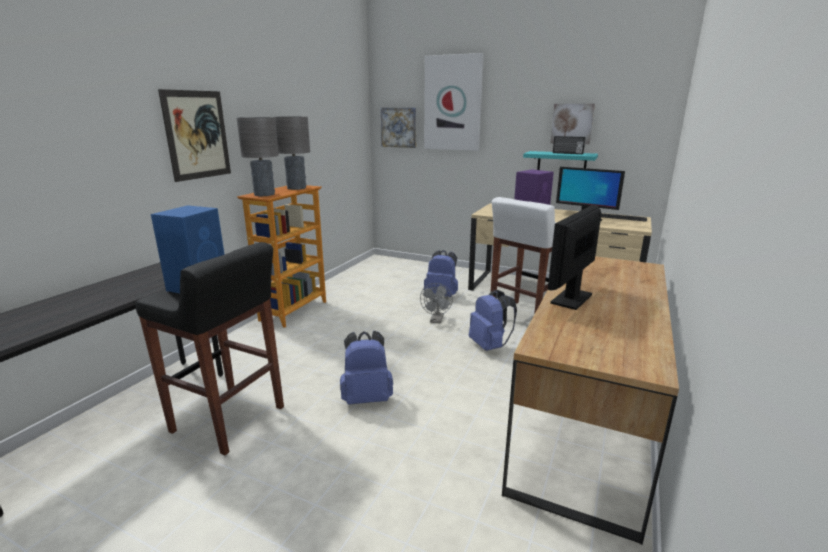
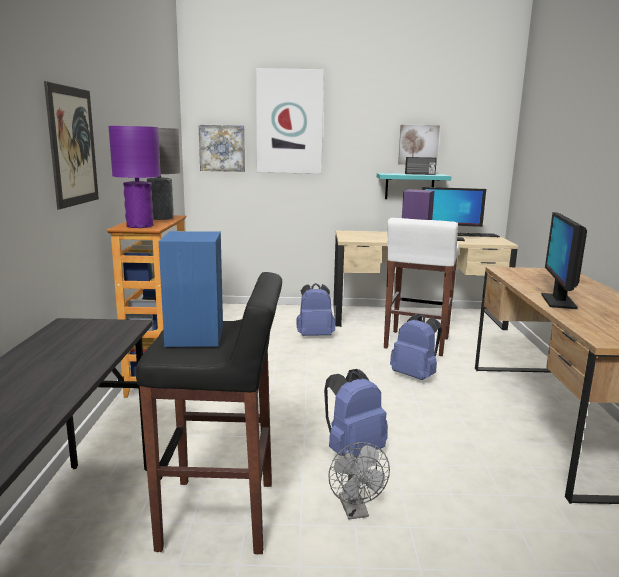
camera: 25 degrees left, 5 degrees down
grey table lamp [237,117,279,197] -> purple table lamp [108,126,161,228]
grey fan [420,283,453,324] -> grey fan moved to [328,442,390,520]

